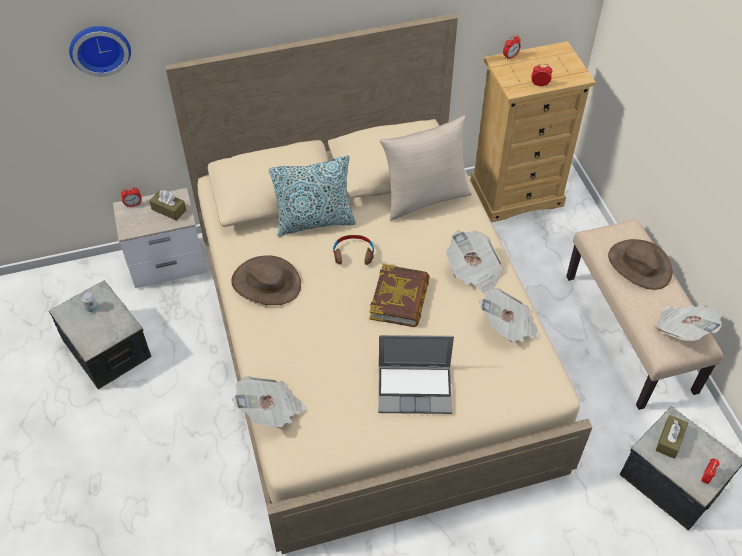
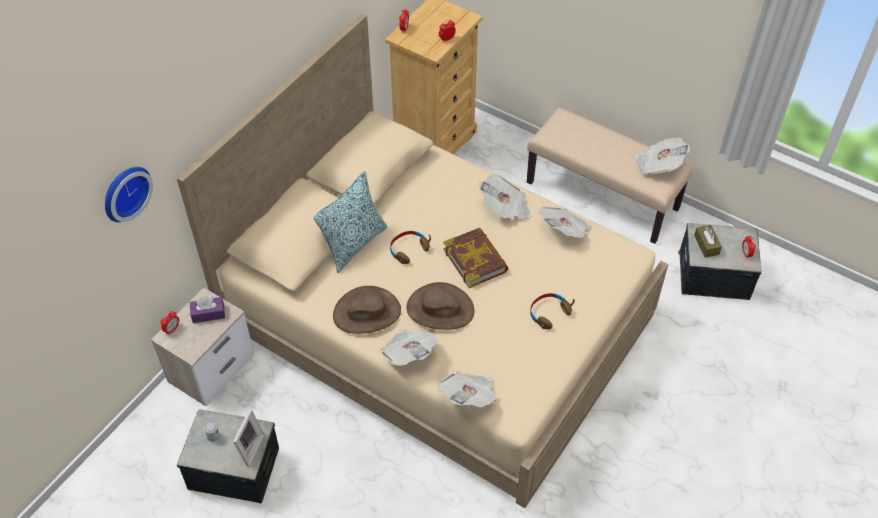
camera: 40 degrees left, 0 degrees up
brown tissue box [149,190,186,221] -> purple tissue box [190,296,225,323]
laptop [378,335,454,414] -> brown headphones [530,293,575,329]
beige pillow [379,115,472,221] -> none
brown hat [608,239,673,290] -> brown hat moved to [406,282,474,330]
none -> picture frame [233,409,264,467]
none -> newspaper [380,329,439,366]

